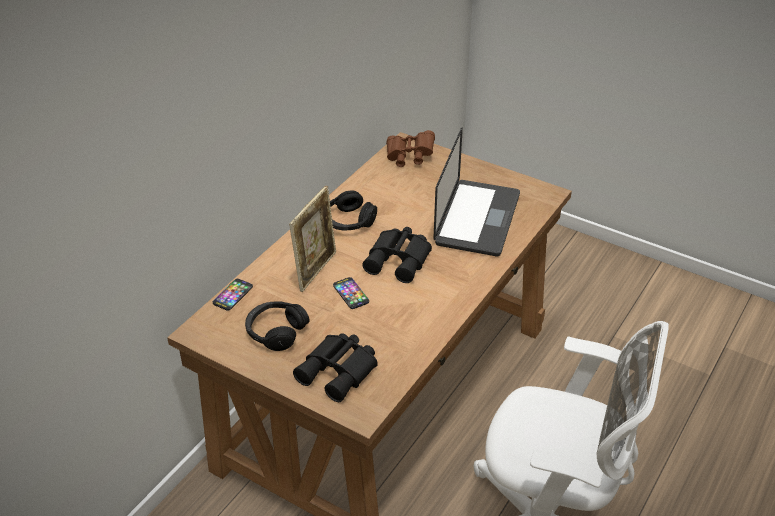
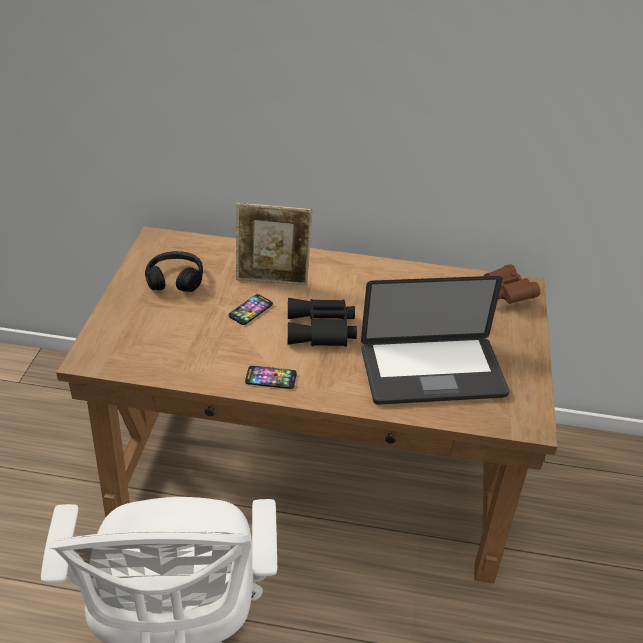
camera: 65 degrees right, 0 degrees up
phone [213,279,253,311] -> phone moved to [245,366,297,389]
black binoculars [293,333,378,402] -> none
black headphones [330,190,377,231] -> none

